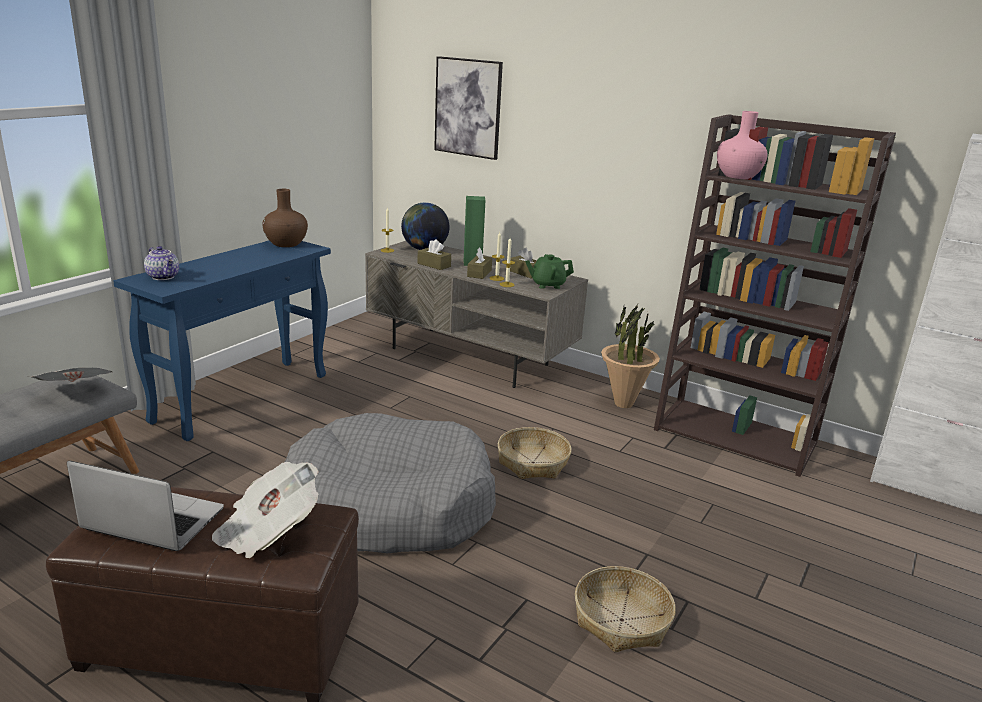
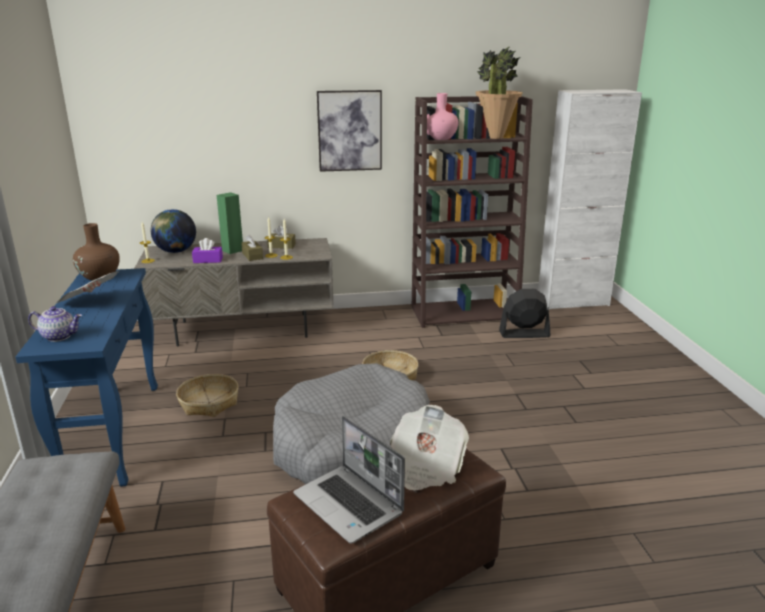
camera: 40 degrees left, 0 degrees up
newspaper [29,368,113,382] -> newspaper moved to [57,271,119,303]
laptop [67,461,224,551] -> laptop turned 105 degrees counterclockwise [293,416,405,544]
brown tissue box [418,239,451,270] -> purple tissue box [192,238,223,263]
picture [434,56,503,160] -> picture moved to [317,90,382,172]
green teapot [525,254,574,289] -> none
basket [575,566,676,652] -> basket moved to [176,374,239,417]
potted plant [601,304,660,408] -> potted plant moved to [475,46,523,139]
none -> black fan [499,289,551,338]

